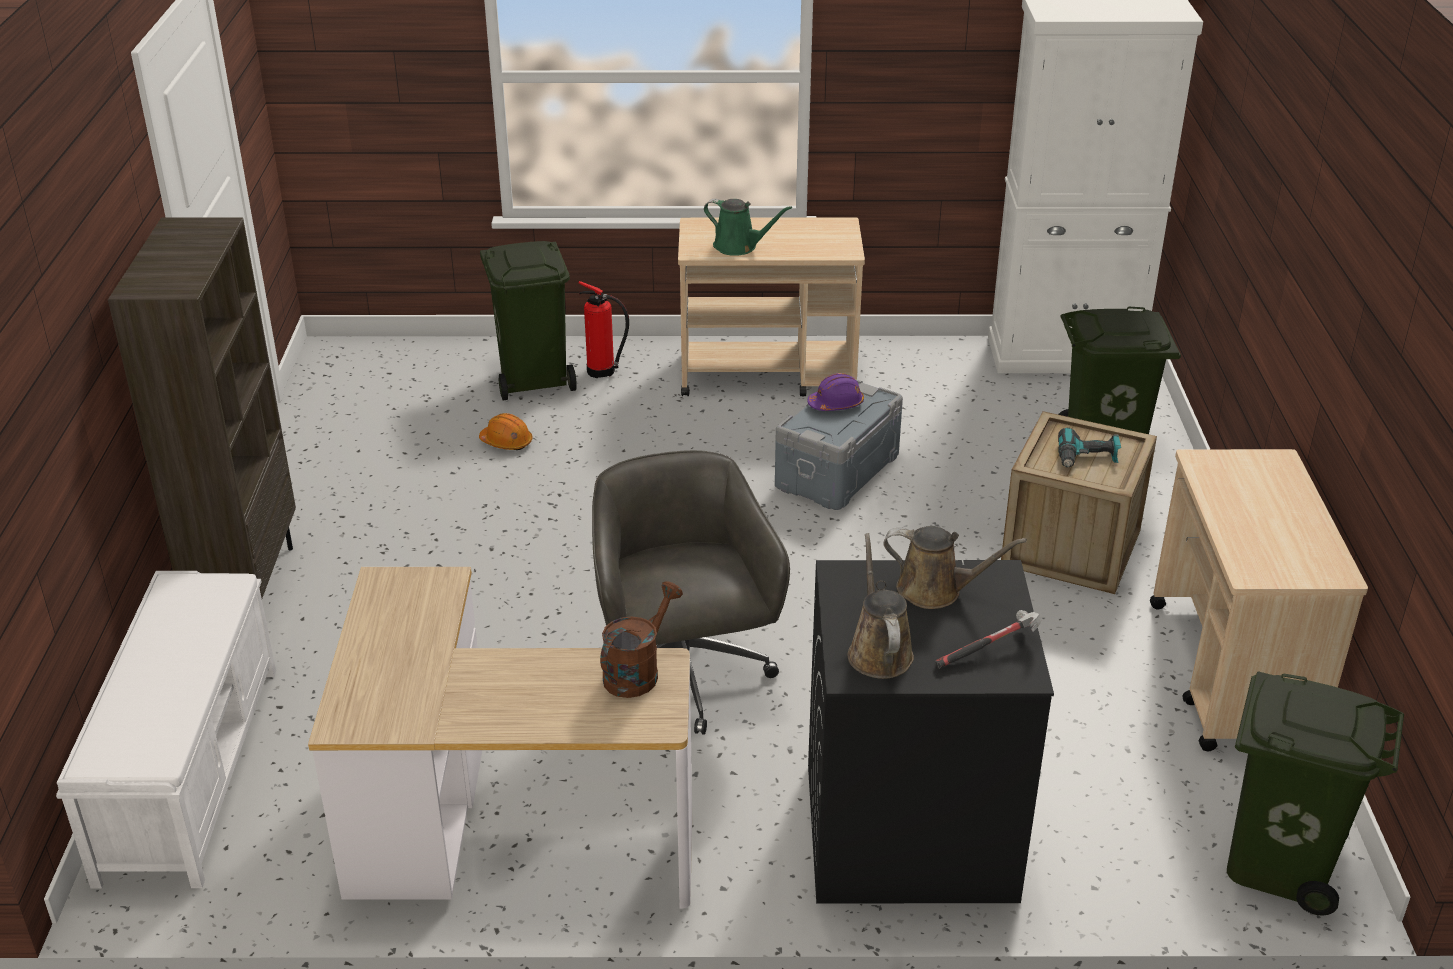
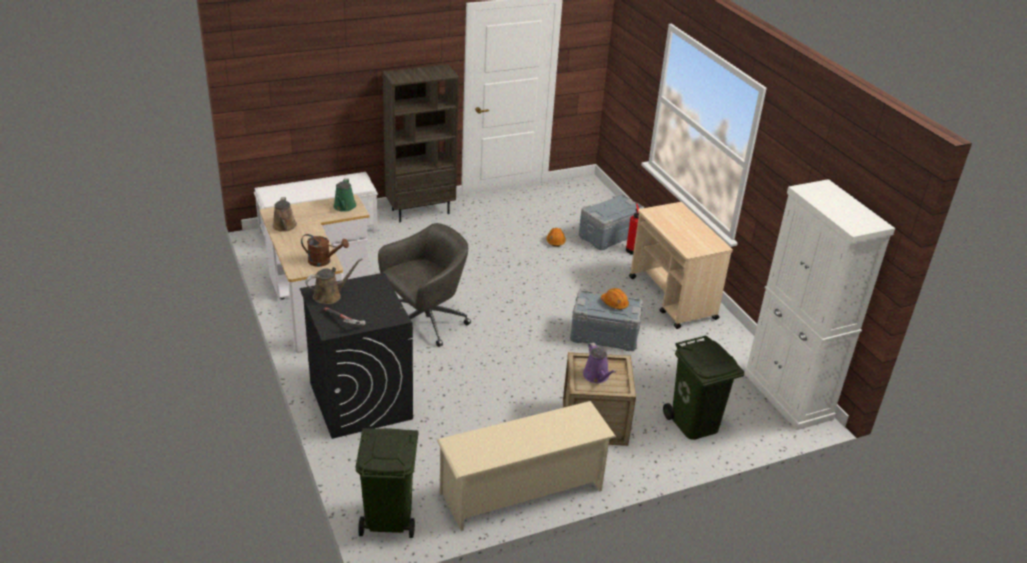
camera: 65 degrees right, 0 degrees up
green trash can [480,241,577,400] -> grey storage box [579,194,644,250]
green watering can [704,199,792,256] -> green watering can moved to [333,178,356,212]
purple hard hat [807,373,864,411] -> orange hard hat [601,288,629,310]
brown watering can [883,526,1027,609] -> brown watering can moved to [273,197,297,232]
power drill [1058,427,1121,467] -> purple watering can [583,343,616,383]
beige cart [1150,449,1368,751] -> beige shoe rack [437,401,616,531]

